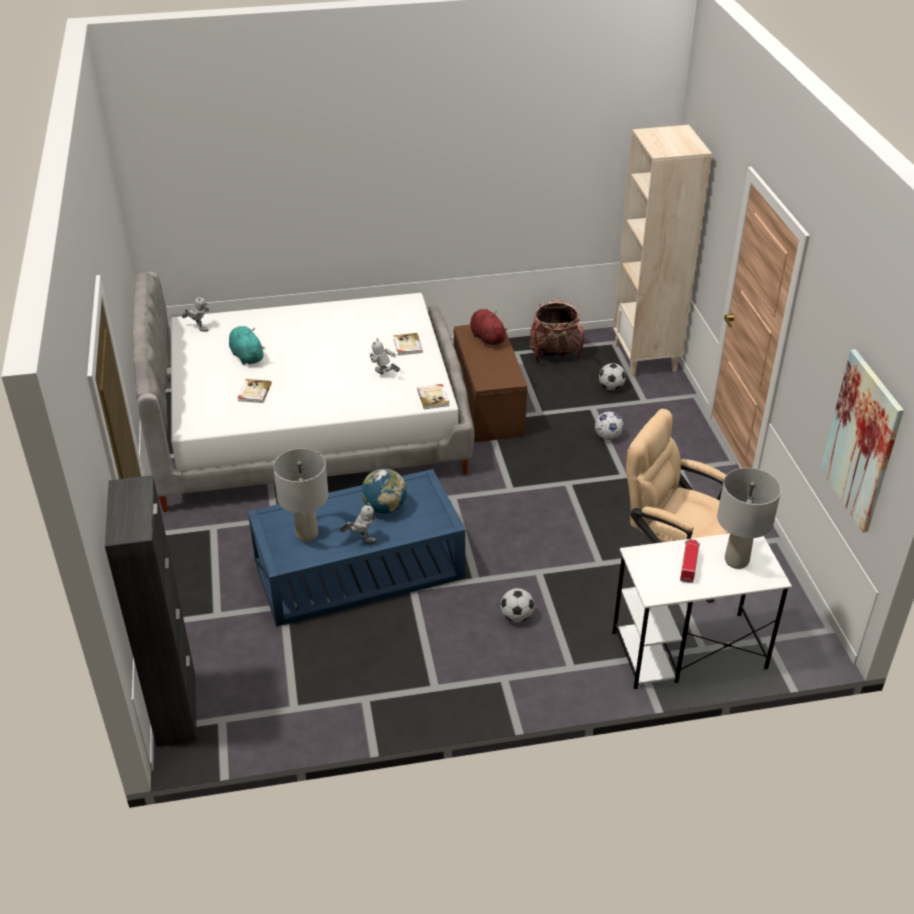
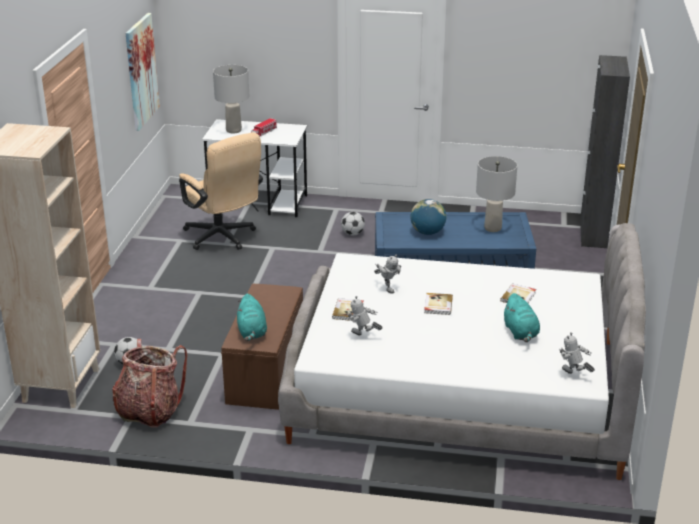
camera: 160 degrees left, 10 degrees down
toy robot [340,503,378,544] -> toy robot moved to [347,296,382,335]
book [417,384,449,409] -> book moved to [424,293,453,315]
red plush toy [470,309,508,346] -> turquoise plush toy [237,294,267,341]
football [595,412,624,440] -> none

